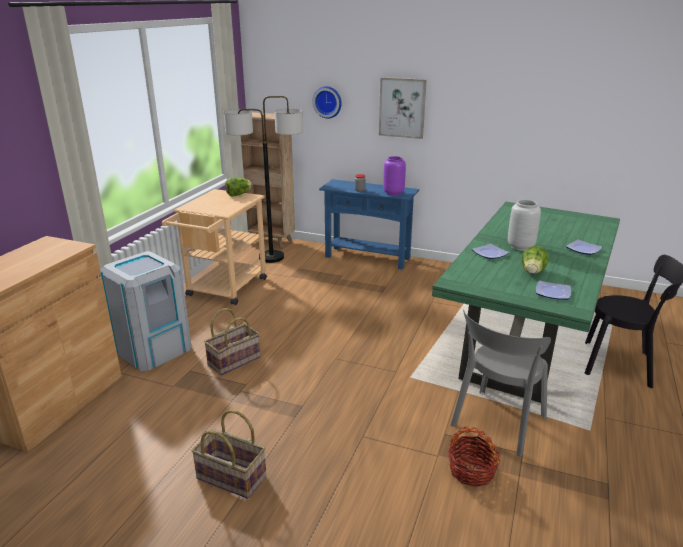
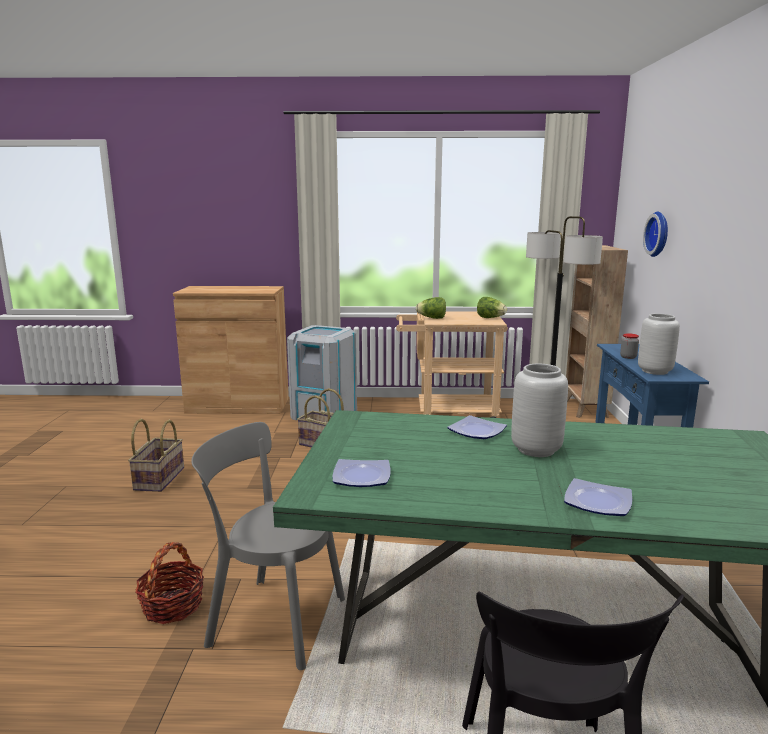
camera: 70 degrees right, 10 degrees down
picture [379,77,427,139] -> none
purple vase [383,156,406,196] -> grey vase [638,313,680,375]
lettuce [522,246,549,274] -> lettuce moved to [416,297,446,319]

